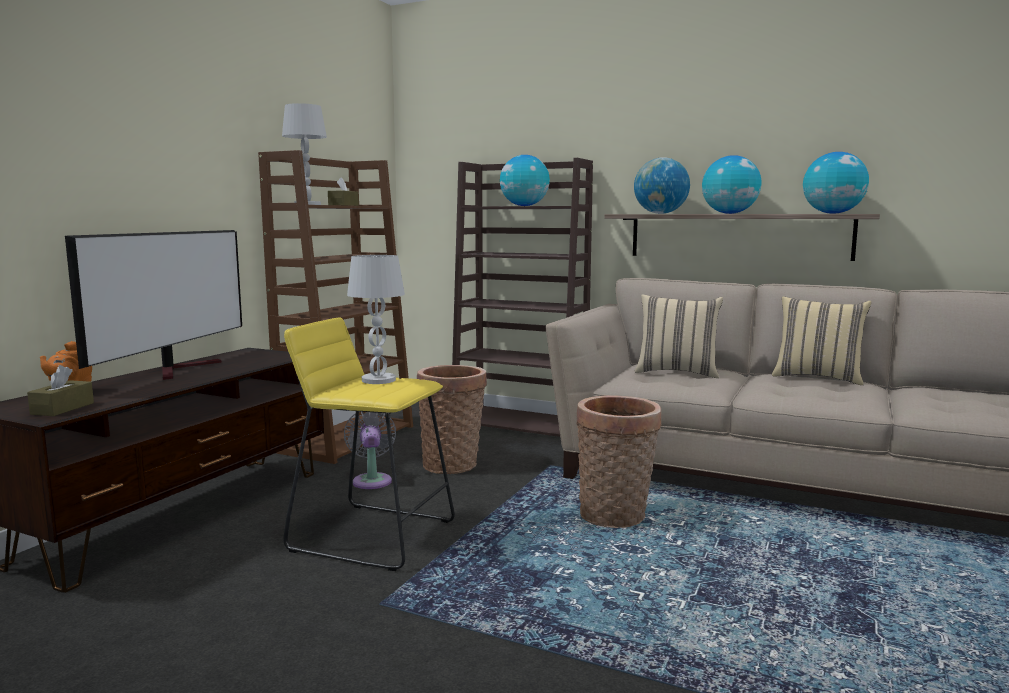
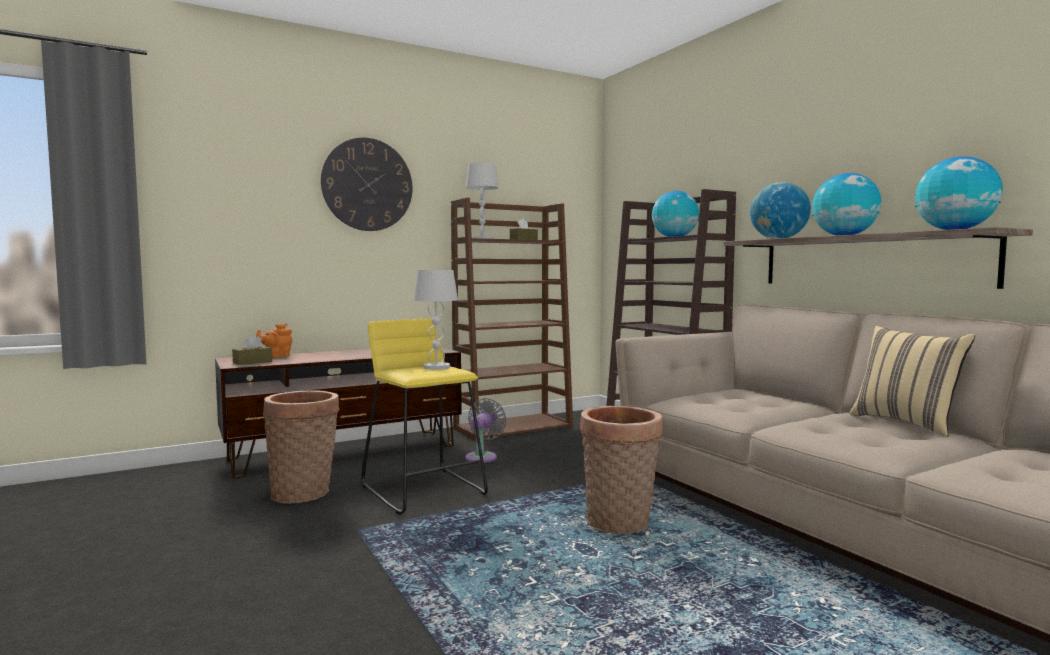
camera: 35 degrees right, 5 degrees down
television [65,230,242,380] -> none
basket [417,365,487,474] -> basket moved to [263,391,340,504]
beige pillow [635,294,723,378] -> none
none -> wall clock [321,138,413,231]

